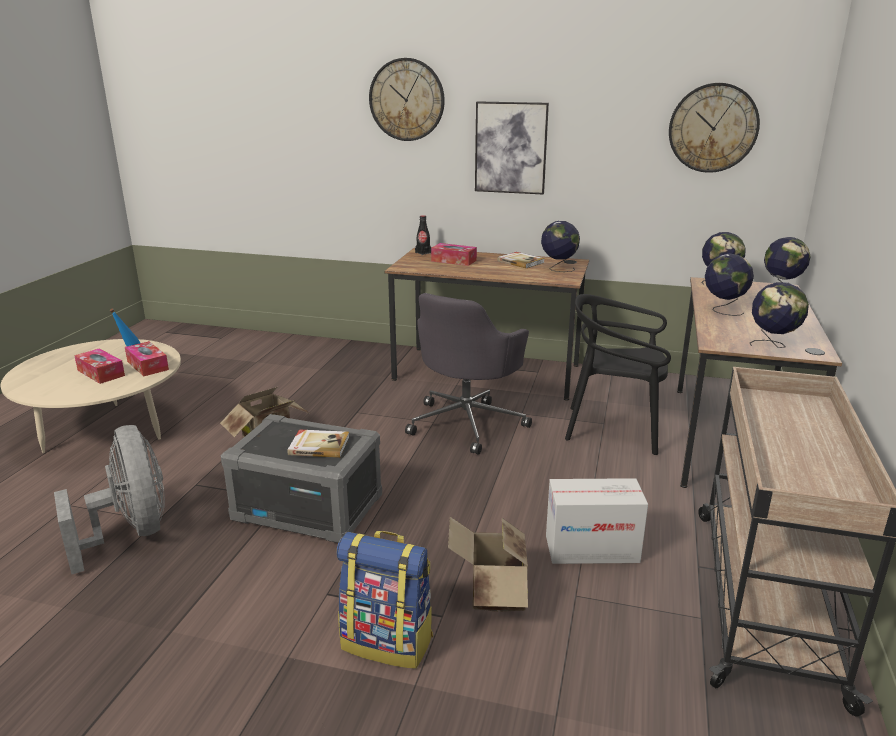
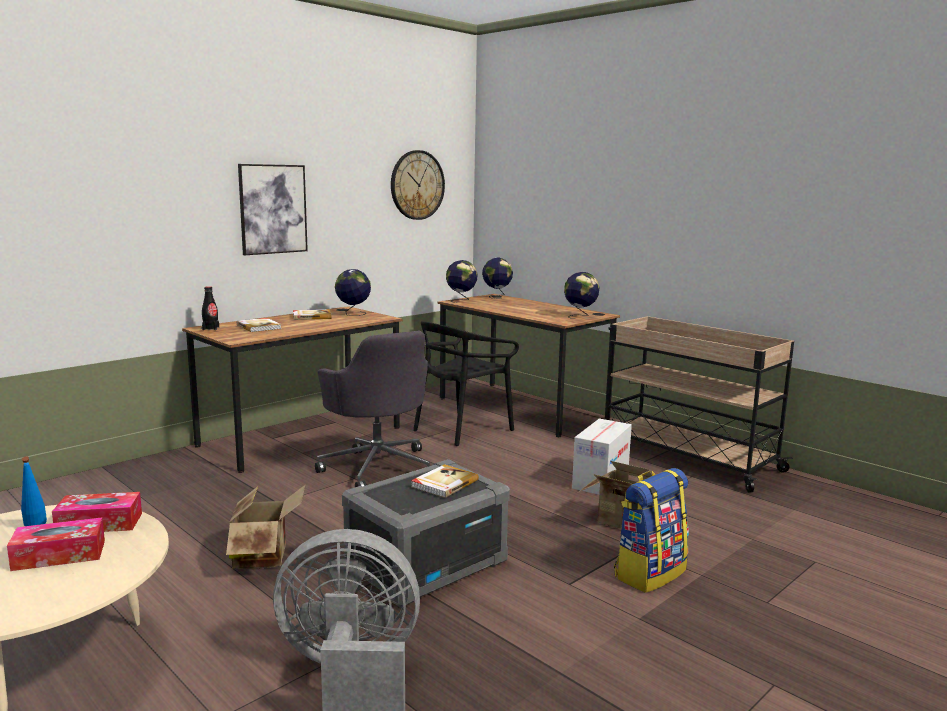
camera: 60 degrees left, 10 degrees down
wall clock [369,58,445,141] -> none
tissue box [431,243,477,266] -> book [237,318,281,332]
globe [705,253,754,316] -> none

